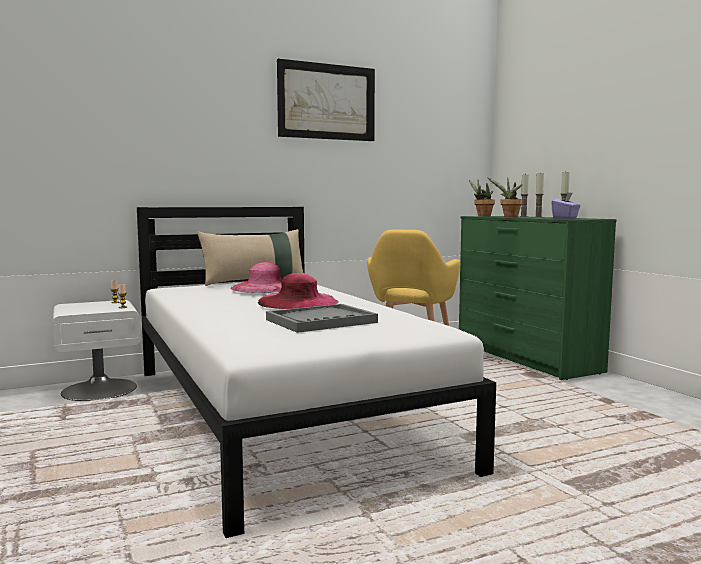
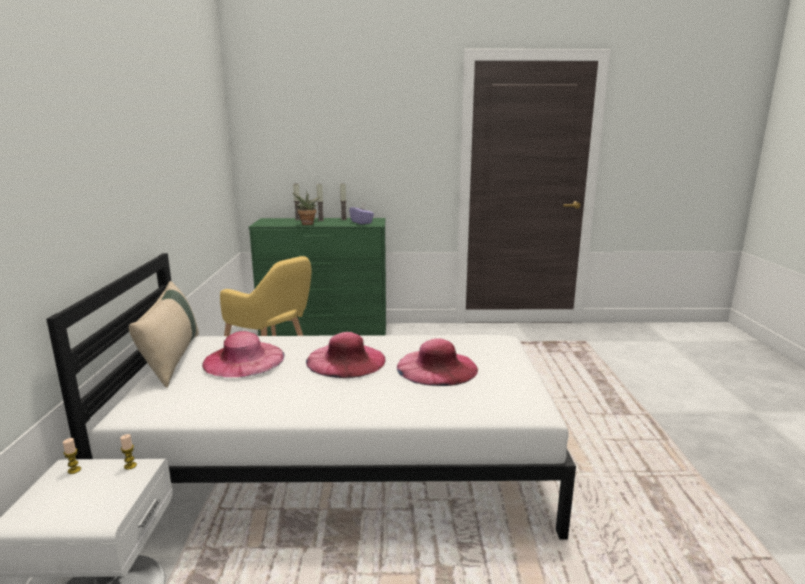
camera: 65 degrees left, 10 degrees up
grey tray [266,304,378,333] -> pink hat [397,338,478,386]
picture [277,59,375,141] -> none
potted plant [469,180,495,217] -> none

